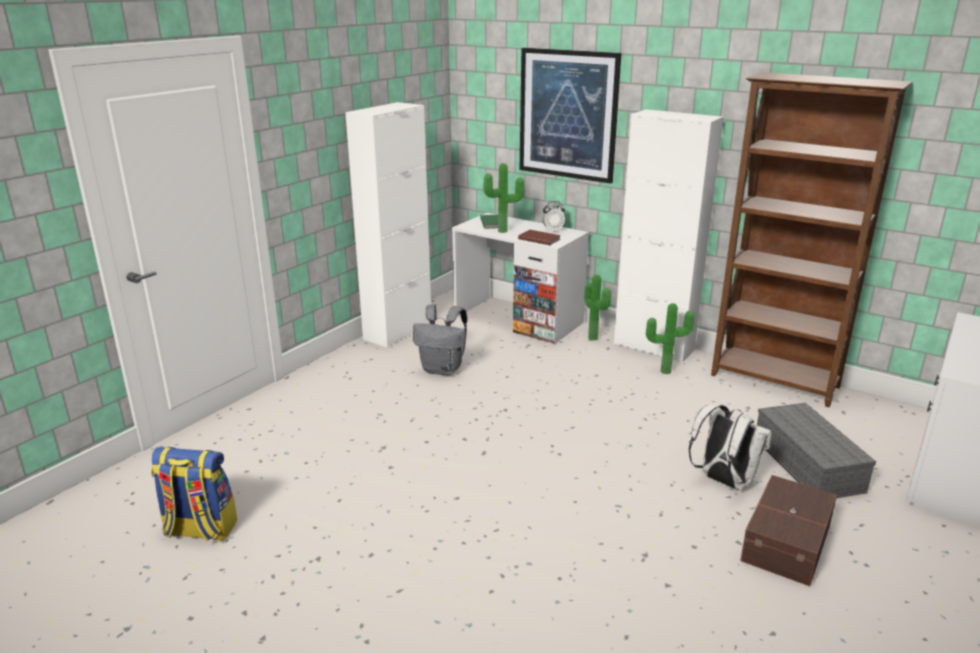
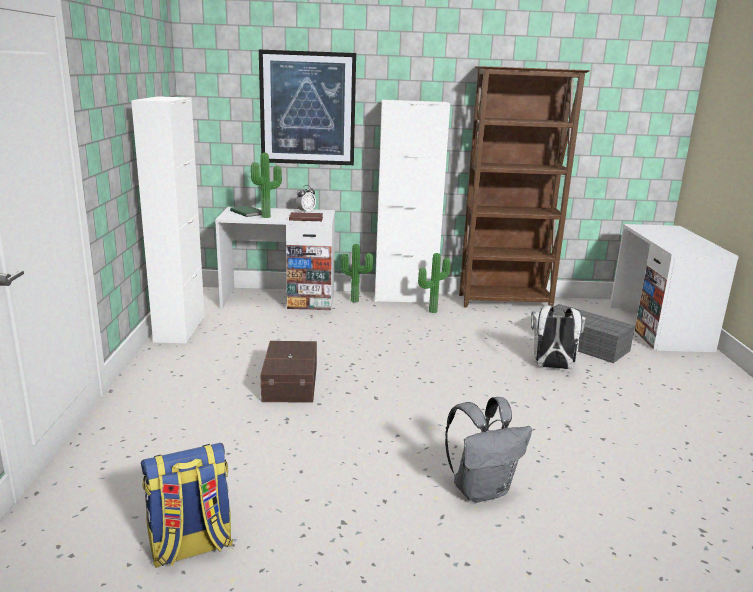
camera: 35 degrees left, 5 degrees down
grey backpack [413,304,467,375] -> grey backpack moved to [445,397,532,503]
brown storage box [740,475,837,586] -> brown storage box moved to [260,341,317,403]

